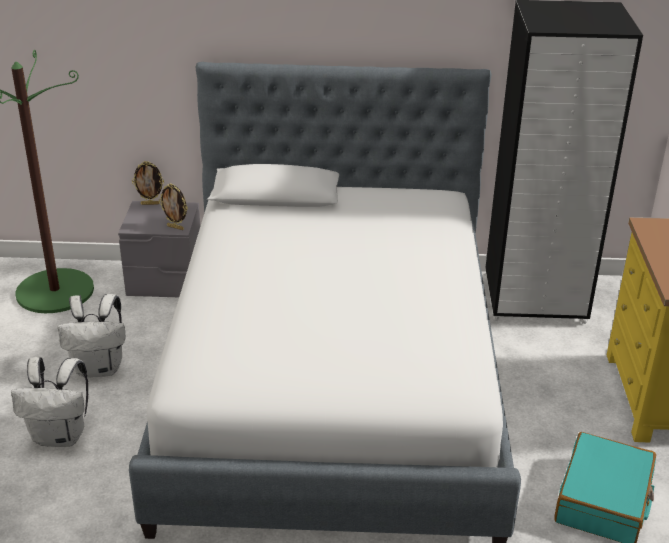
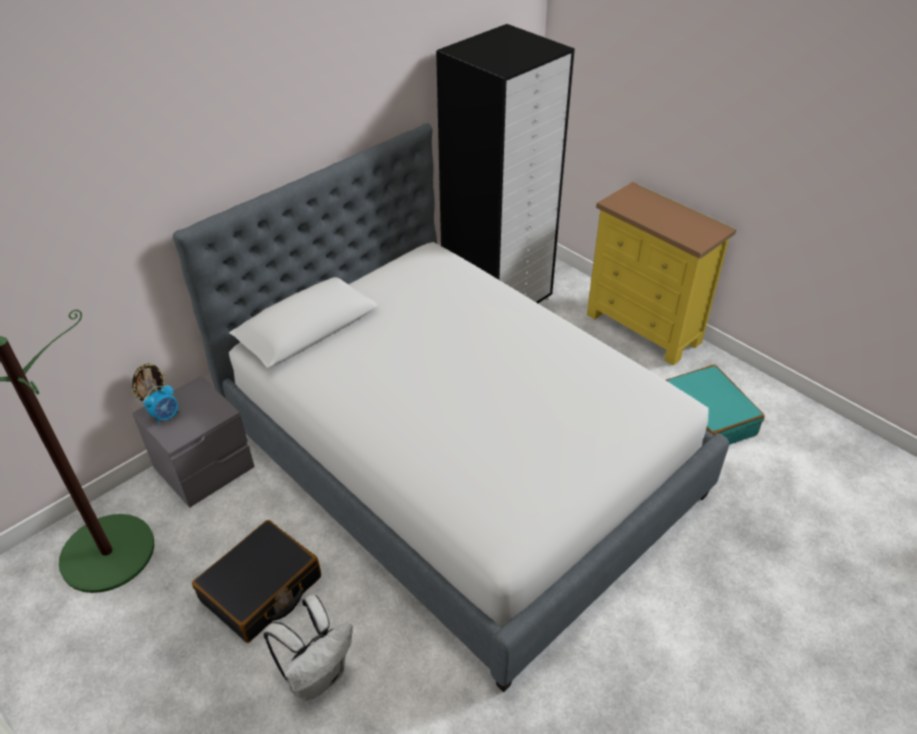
camera: 45 degrees left, 10 degrees up
white backpack [58,294,125,377] -> black suitcase [192,520,321,643]
picture frame [159,184,188,230] -> none
none -> alarm clock [143,385,179,425]

